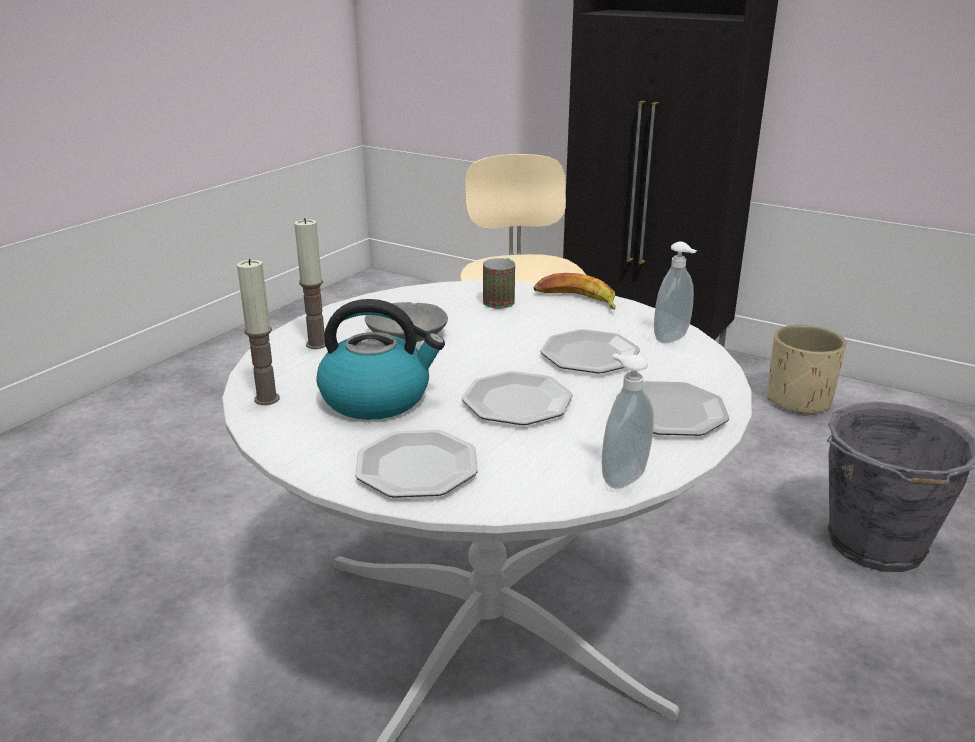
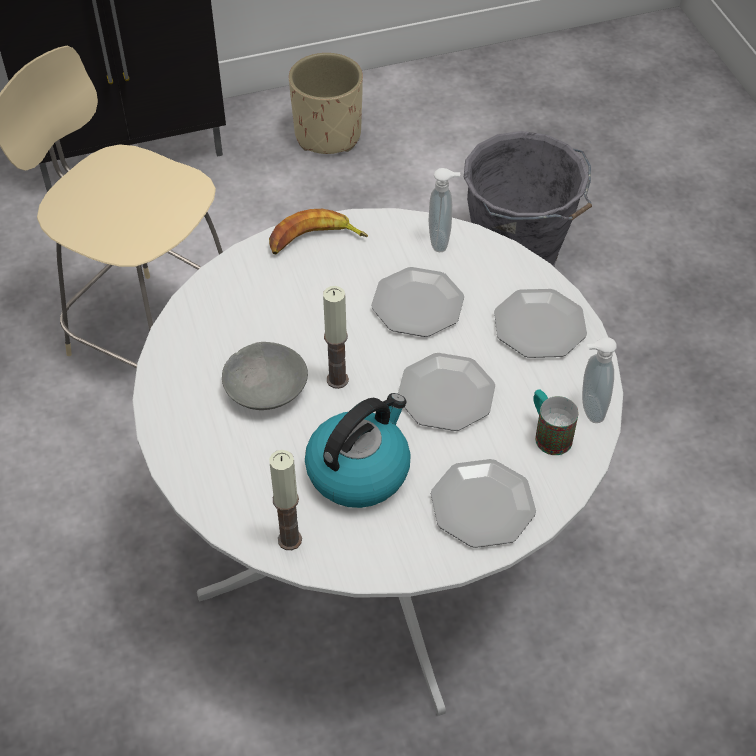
camera: 50 degrees left, 25 degrees up
candle [294,218,326,349] -> candle moved to [323,286,349,389]
mug [483,258,515,309] -> mug moved to [533,389,578,455]

